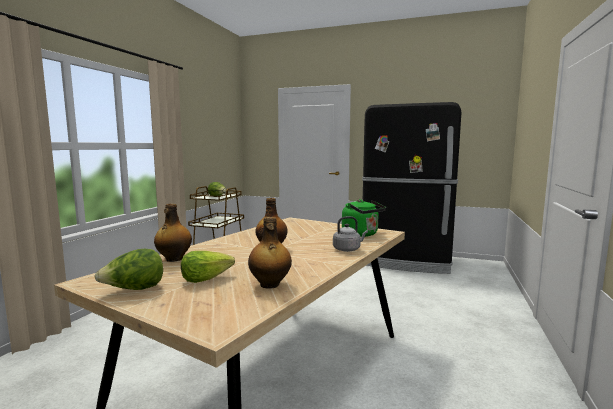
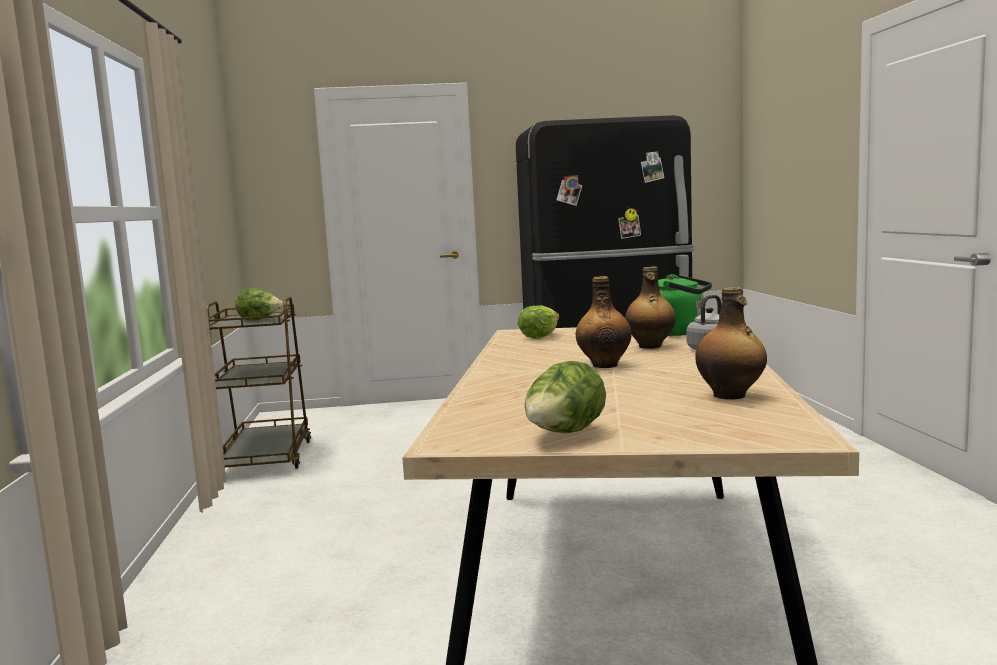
camera: 25 degrees left, 0 degrees up
bottle [154,204,192,262] -> bottle moved to [625,266,676,349]
lettuce [181,251,235,283] -> lettuce moved to [517,305,559,339]

